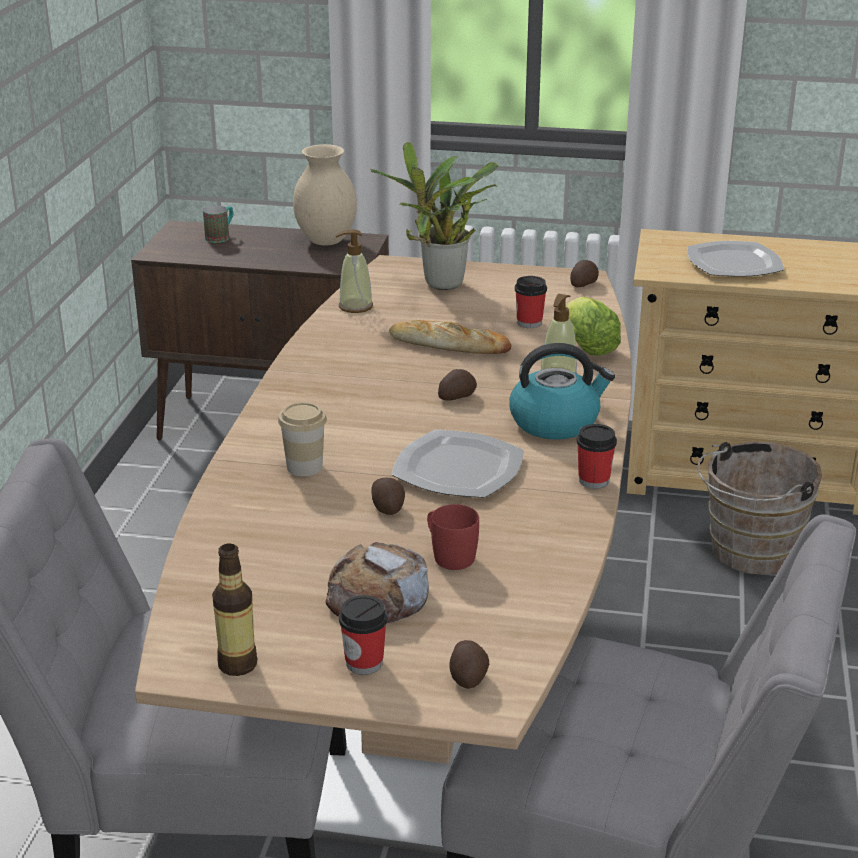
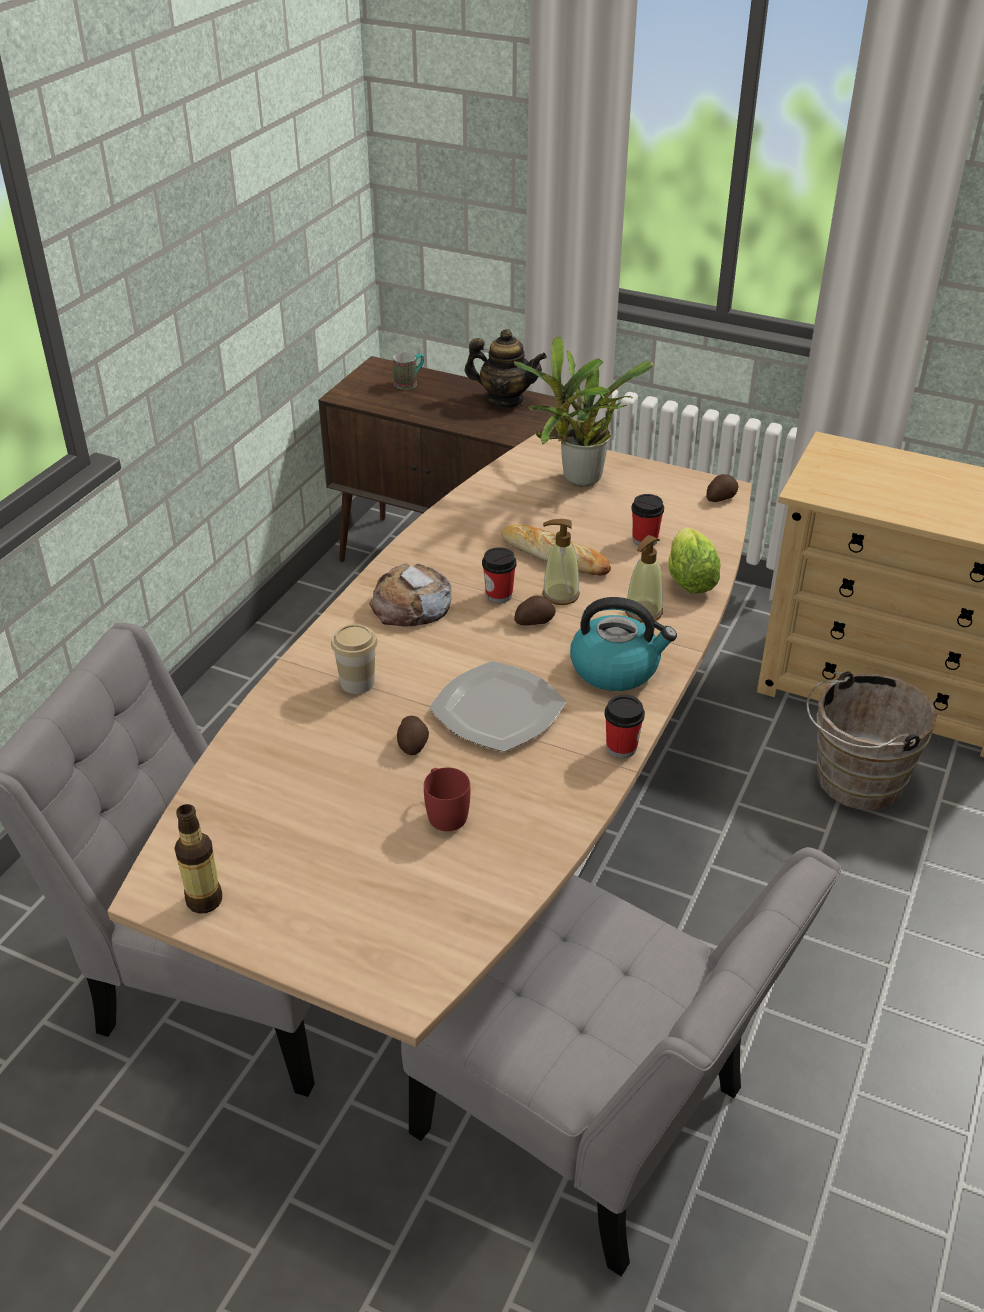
camera: 15 degrees right, 10 degrees up
beige vase [293,144,357,245] -> teapot [464,329,547,408]
bread [326,542,429,623] -> bread moved to [369,564,451,626]
soap dispenser [335,229,373,313] -> soap dispenser moved to [542,519,580,605]
cup [339,595,388,675] -> cup moved to [482,547,517,603]
potato [450,640,489,689] -> none
plate [687,241,784,277] -> none

